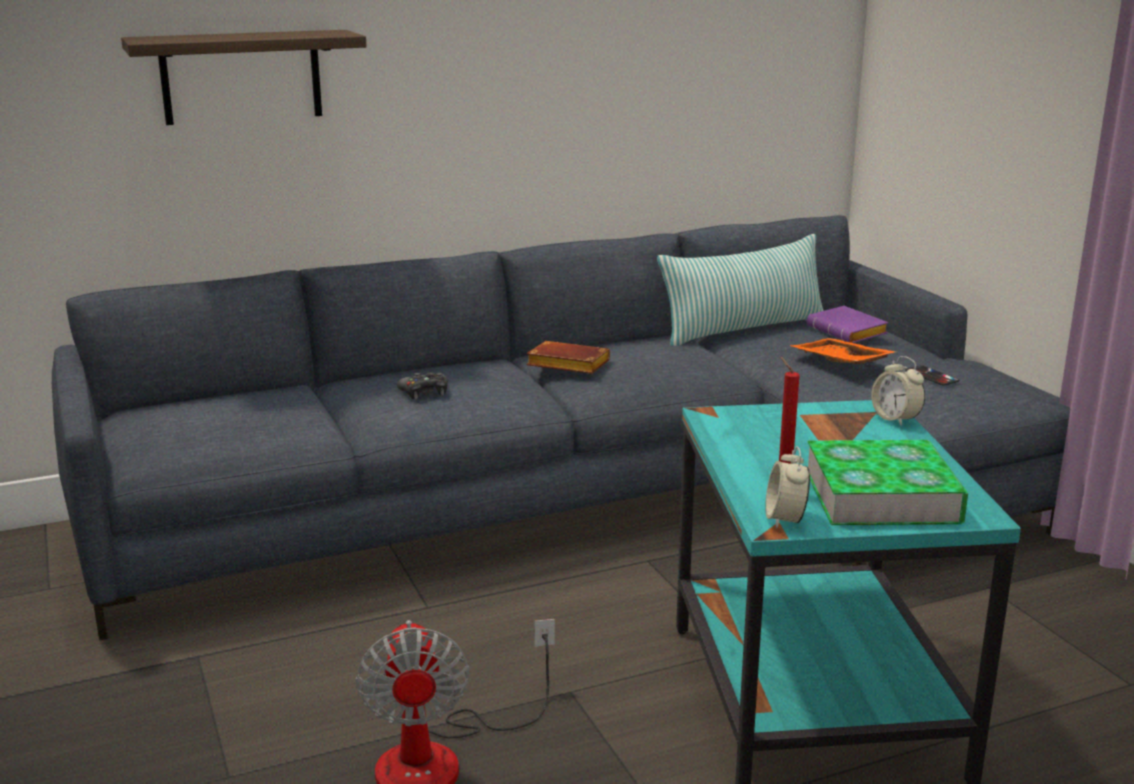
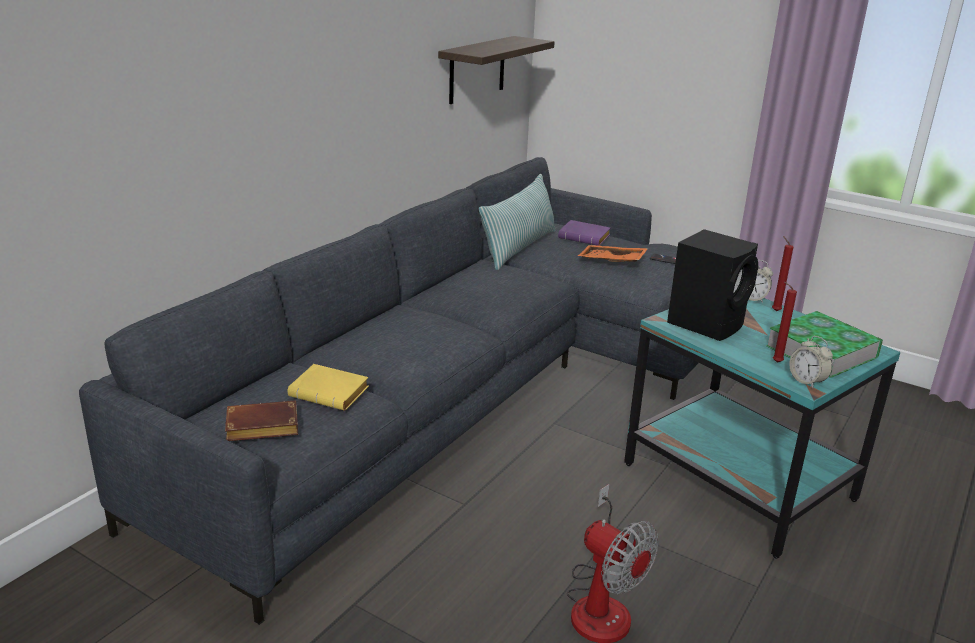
camera: 35 degrees left, 5 degrees up
shelf [121,30,367,125] -> shelf moved to [438,36,555,104]
black game controller [397,372,448,399] -> none
brown book [526,341,610,374] -> brown book moved to [225,400,298,441]
none -> yellow book [288,364,369,411]
none -> black speaker [667,229,758,341]
none -> red candle [772,236,793,311]

